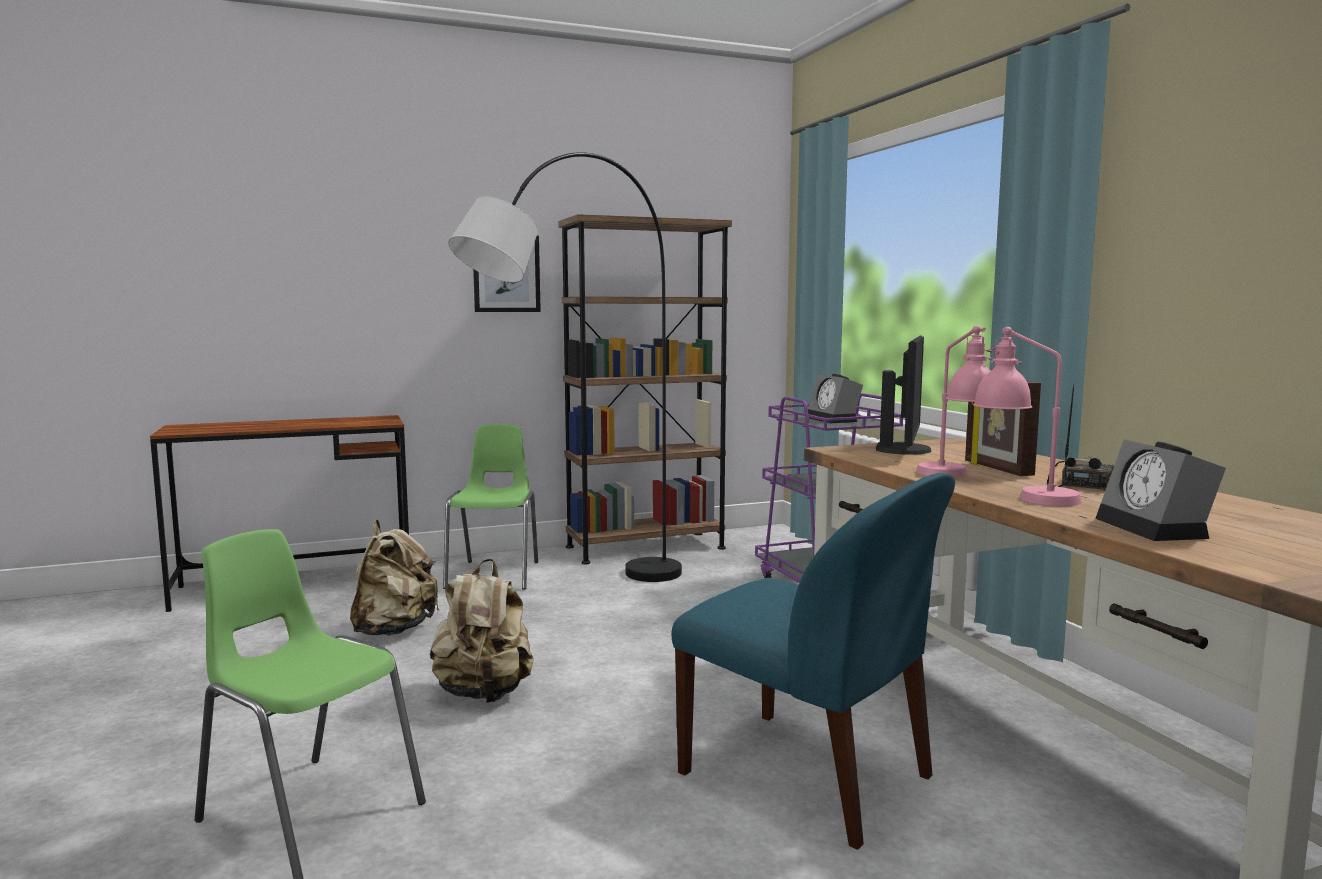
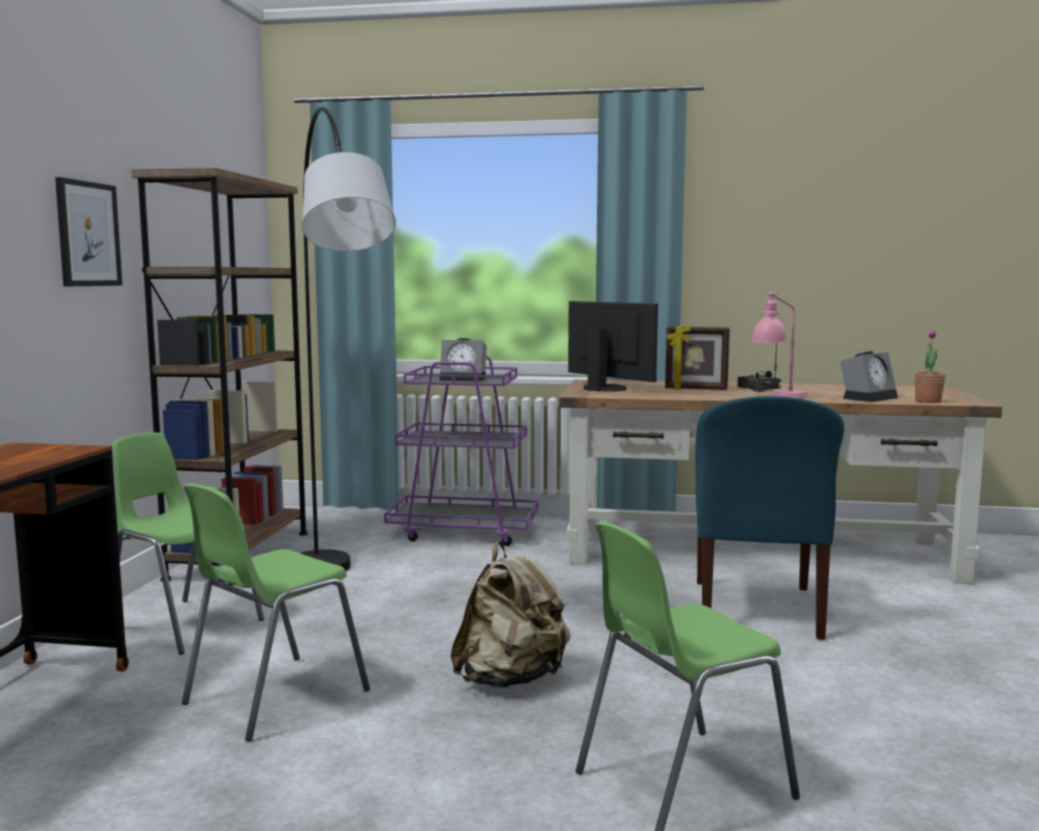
camera: 60 degrees left, 0 degrees up
beige backpack [350,520,439,636] -> green chair [182,484,370,741]
blue chair [671,473,955,850] -> blue chair turned 120 degrees clockwise [695,396,844,640]
pink table lamp [916,325,997,478] -> none
alarm clock [1095,440,1226,541] -> alarm clock turned 60 degrees counterclockwise [840,351,898,402]
none -> potted plant [915,330,946,403]

